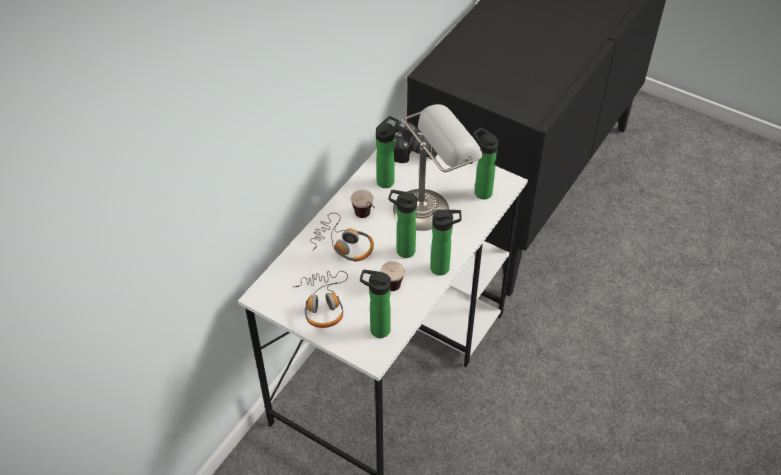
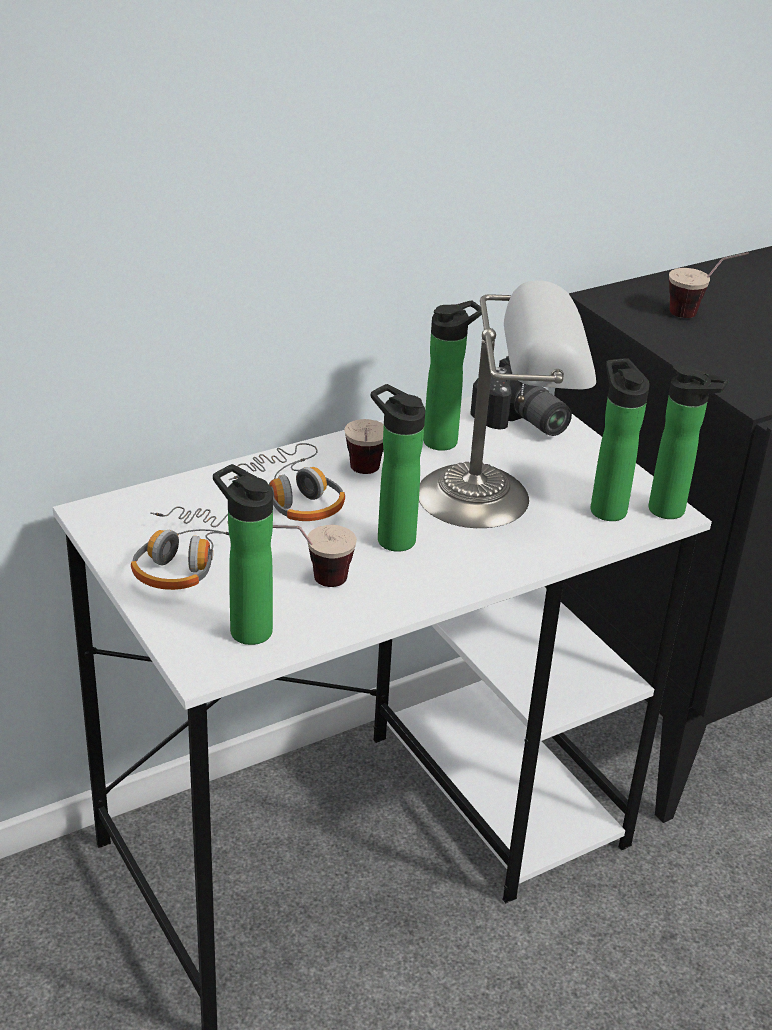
camera: 25 degrees right, 15 degrees down
bottle [430,209,461,276] -> bottle moved to [649,365,729,519]
none -> cup [669,252,749,318]

